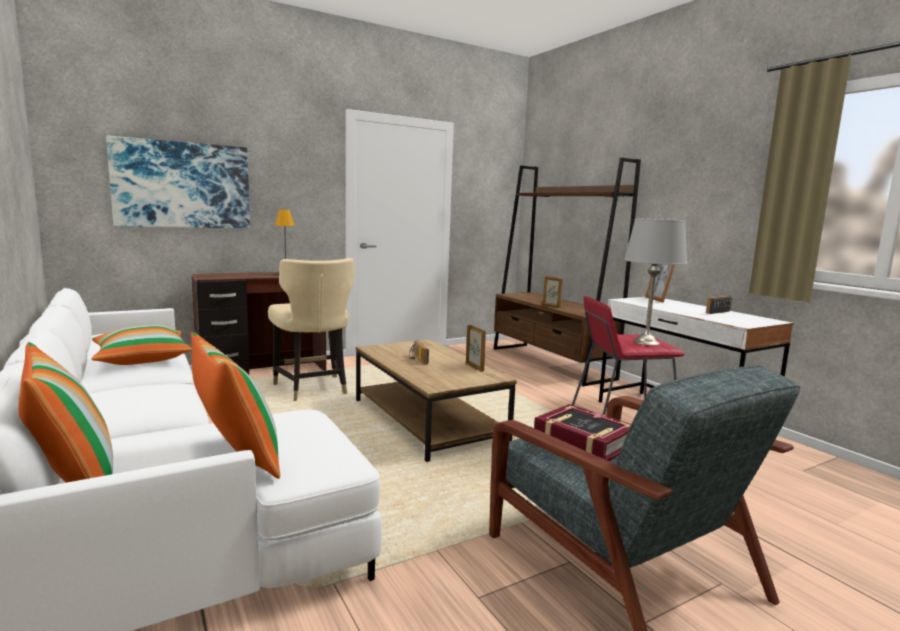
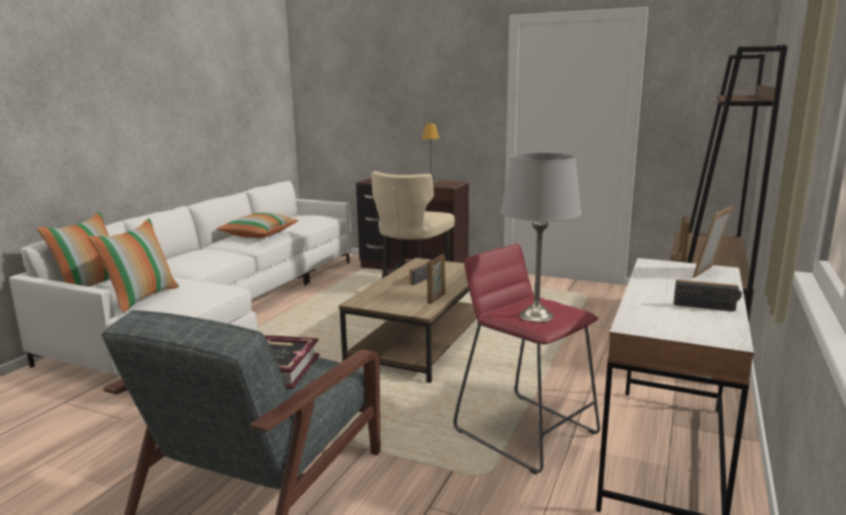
camera: 55 degrees right, 5 degrees up
picture [106,136,250,228] -> none

